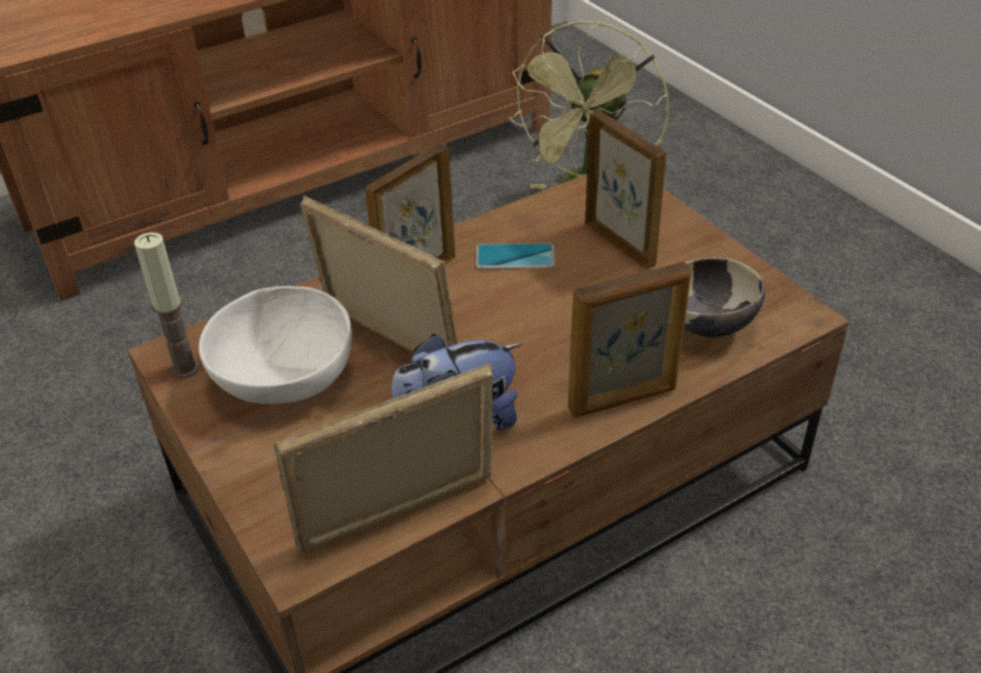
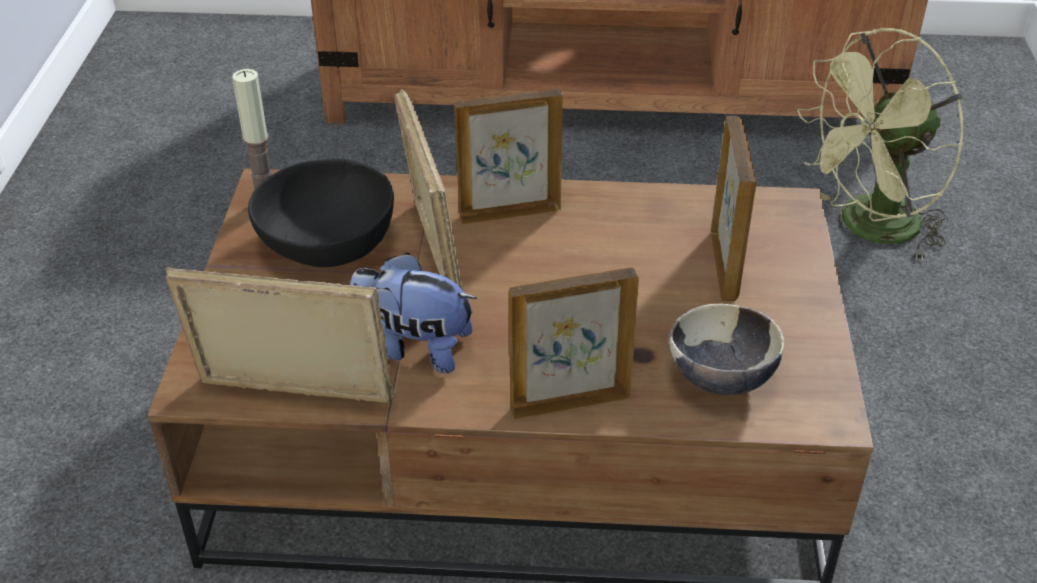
camera: 35 degrees right, 0 degrees up
white bowl [199,286,352,404] -> black bowl [248,159,394,267]
phone [476,243,555,269] -> none
picture frame [568,262,691,418] -> picture frame turned 150 degrees clockwise [509,267,639,419]

